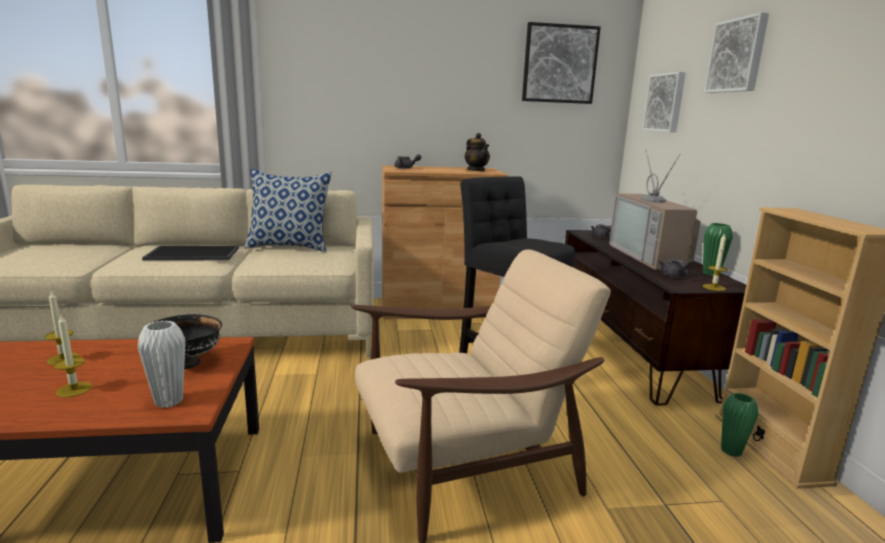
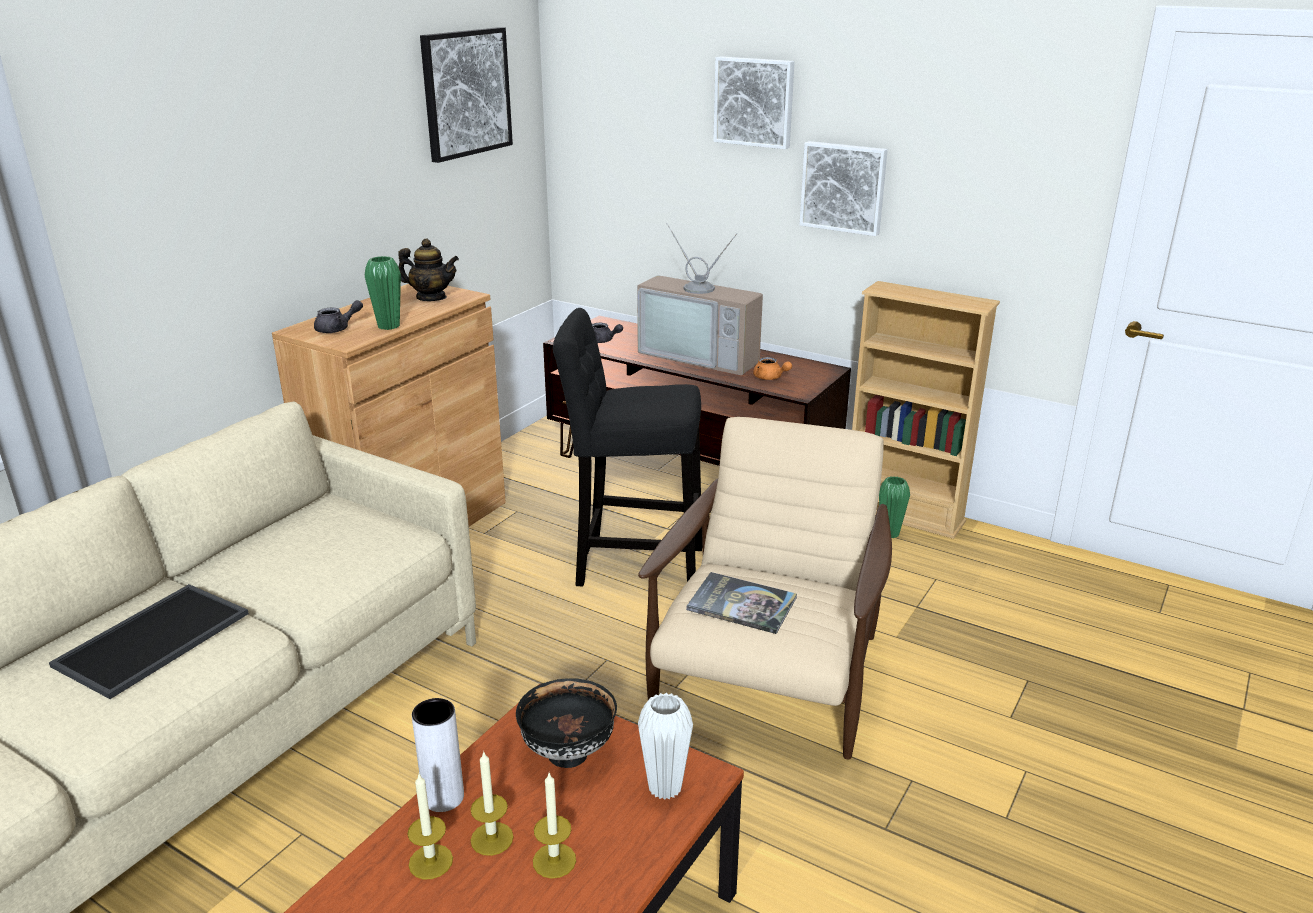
camera: 50 degrees left, 10 degrees up
pillow [244,169,332,252] -> none
picture [642,72,686,132] -> picture moved to [799,141,888,236]
grey teapot [659,259,688,278] -> orange teapot [753,357,792,380]
green vase [703,223,733,276] -> green vase moved to [365,256,401,330]
candle [703,233,728,291] -> candle moved to [470,751,514,856]
none -> white vase [412,698,464,812]
none -> book [686,572,797,634]

